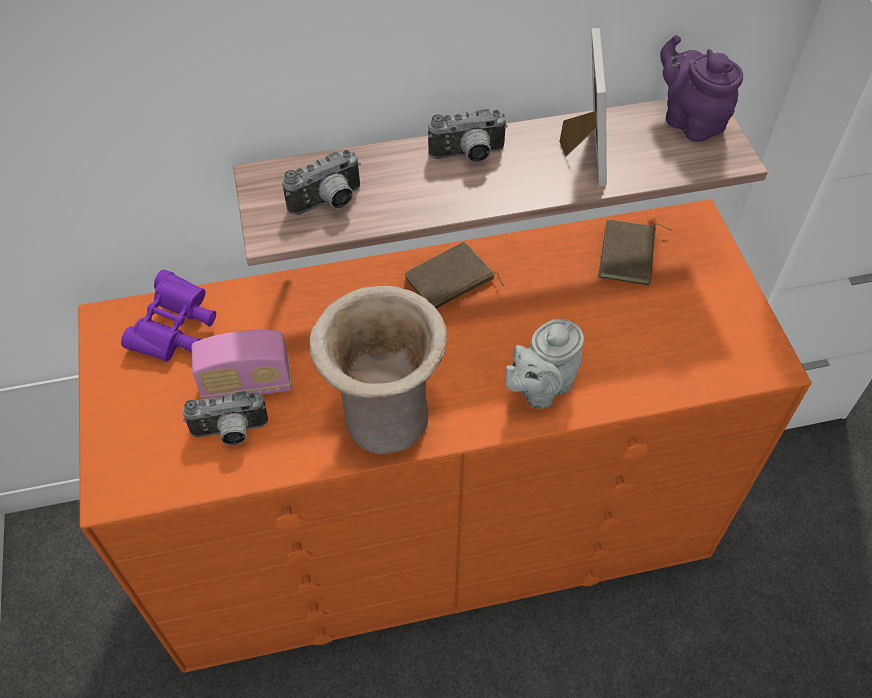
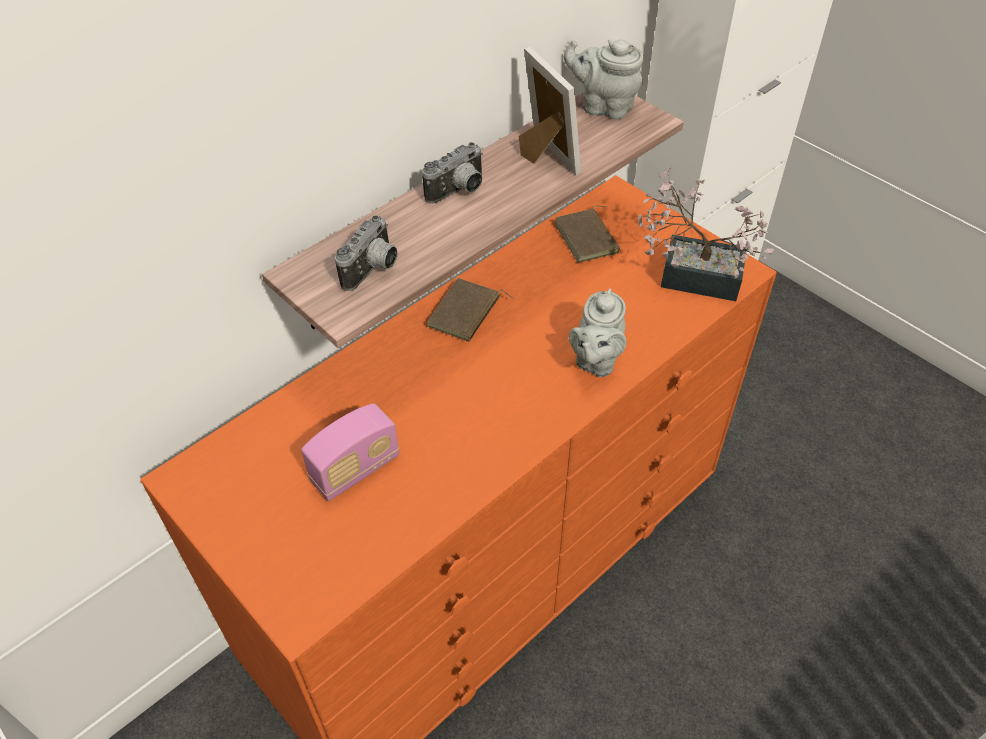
camera: 30 degrees left, 5 degrees down
purple binoculars [121,270,216,362] -> none
camera [183,391,268,445] -> none
beige vase [309,286,447,454] -> none
purple teapot [660,35,743,142] -> grey teapot [564,39,643,120]
none -> potted plant [638,168,775,301]

